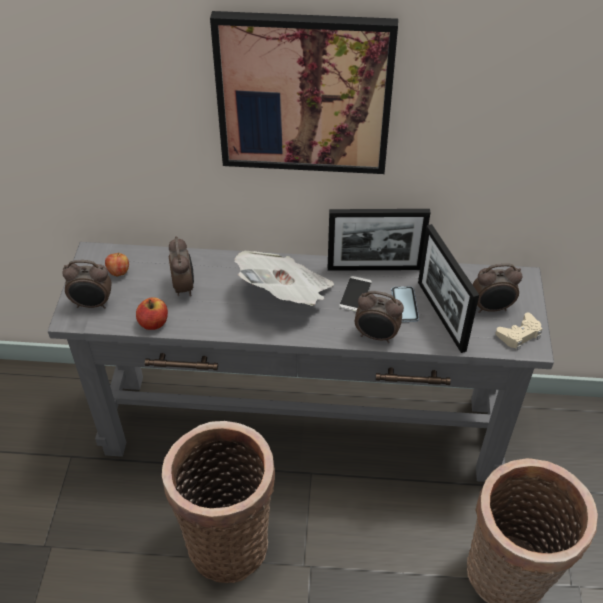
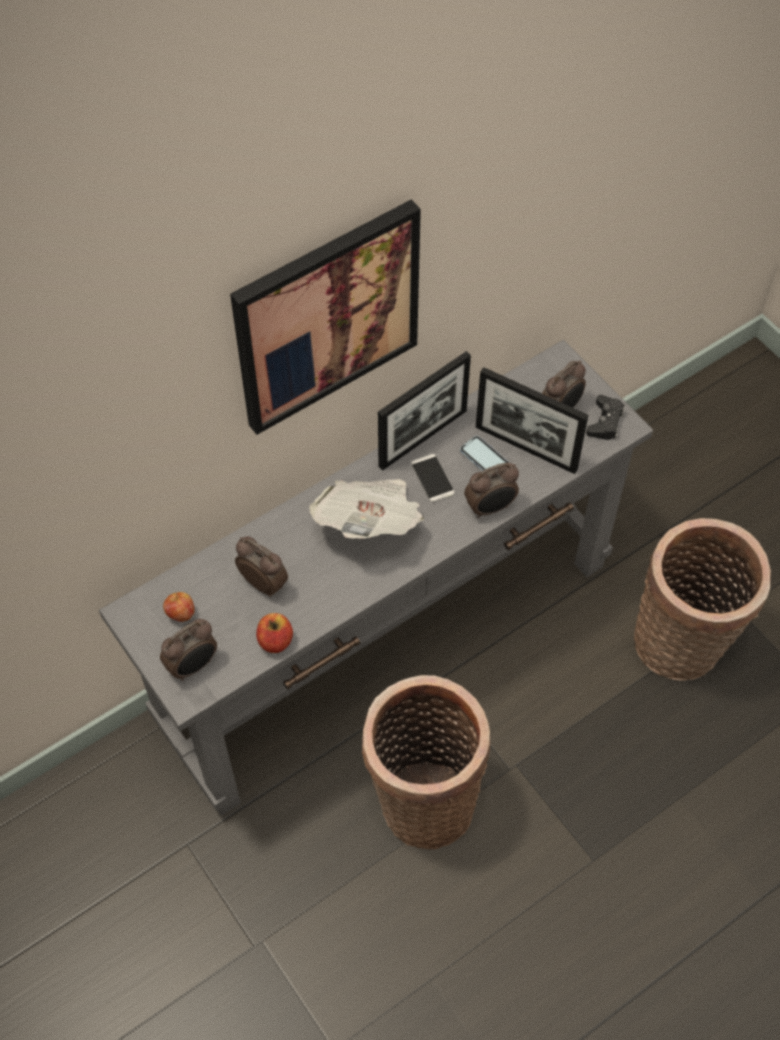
camera: 40 degrees left, 10 degrees up
beige game controller [495,312,542,350] -> black game controller [586,395,625,440]

